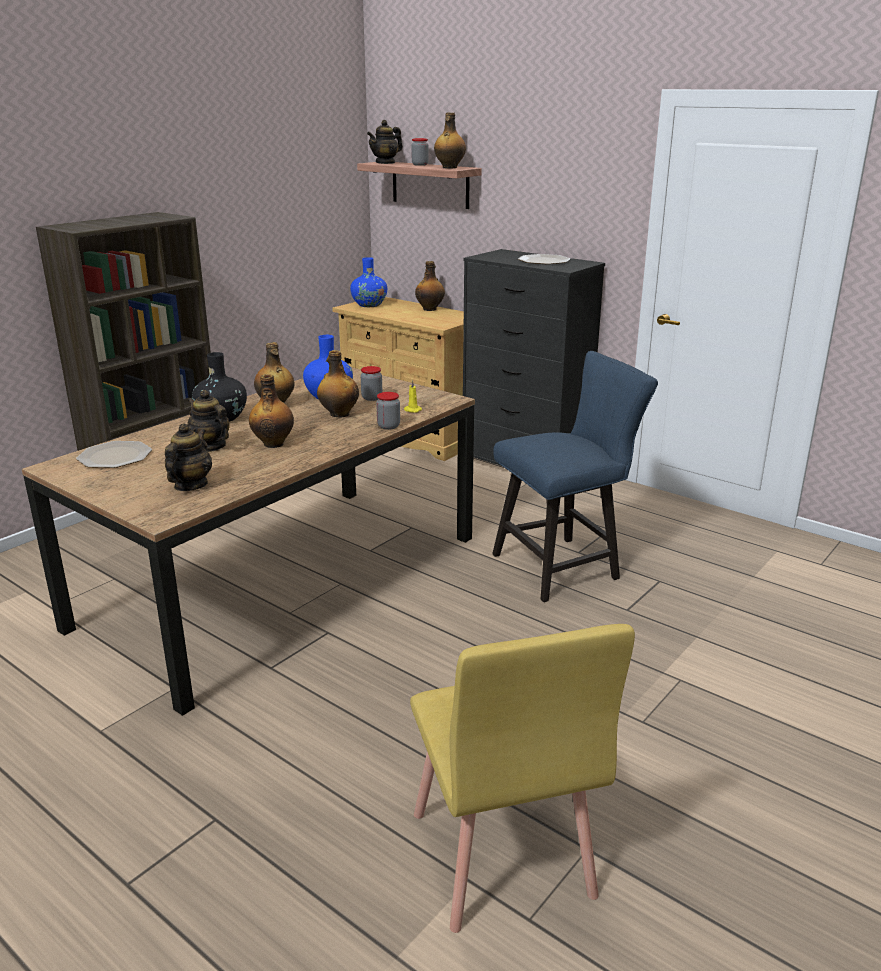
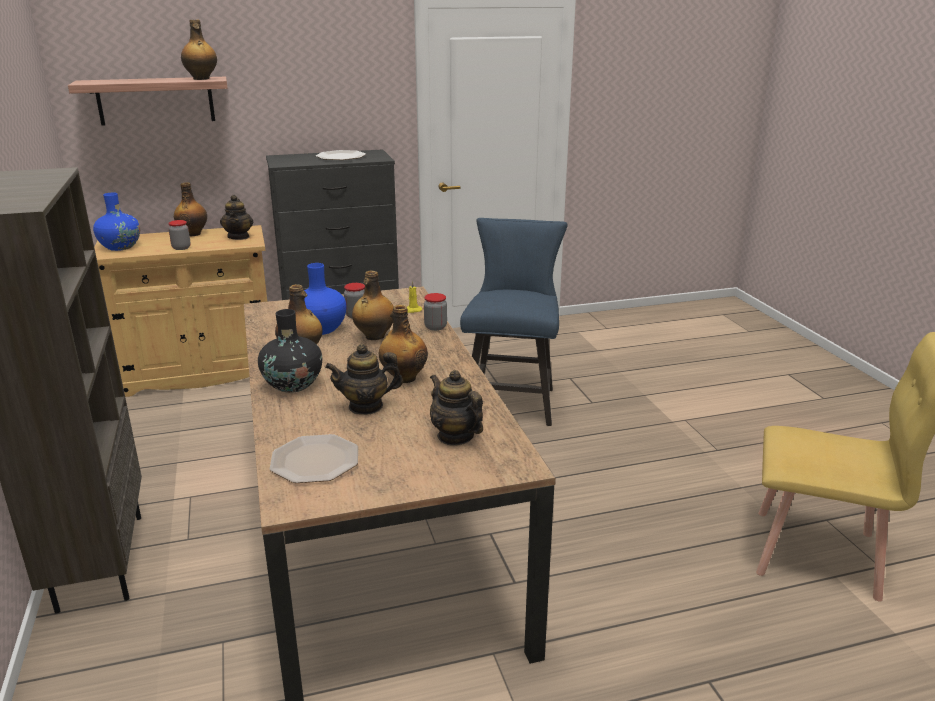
camera: 55 degrees left, 0 degrees up
teapot [367,120,403,164] -> teapot moved to [220,195,253,240]
jar [411,138,429,166] -> jar moved to [168,220,191,250]

